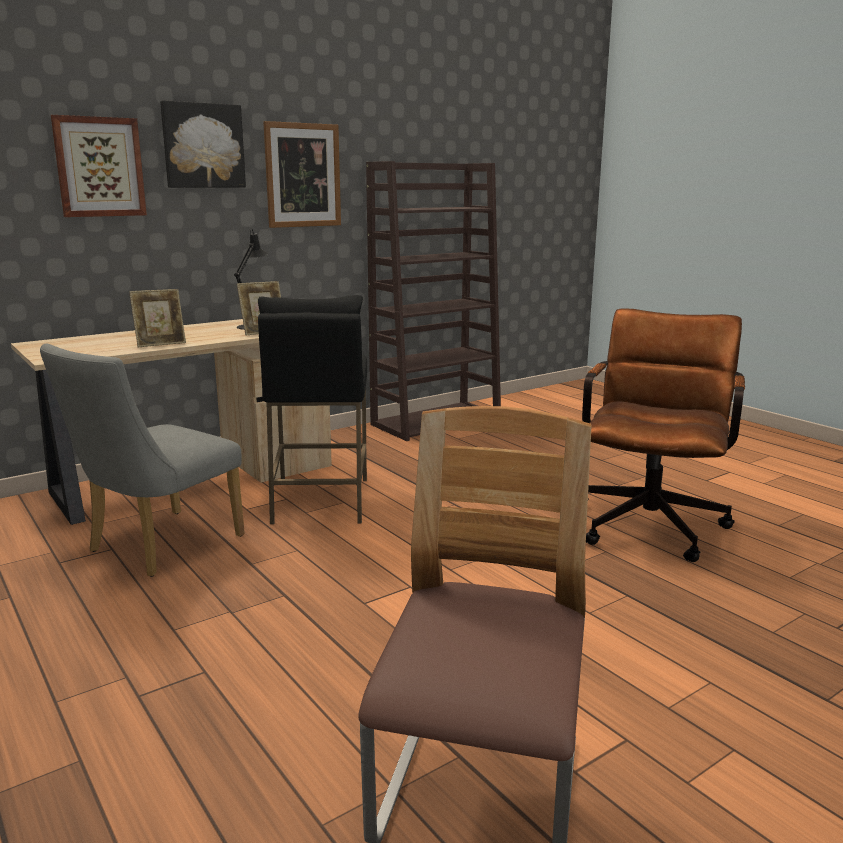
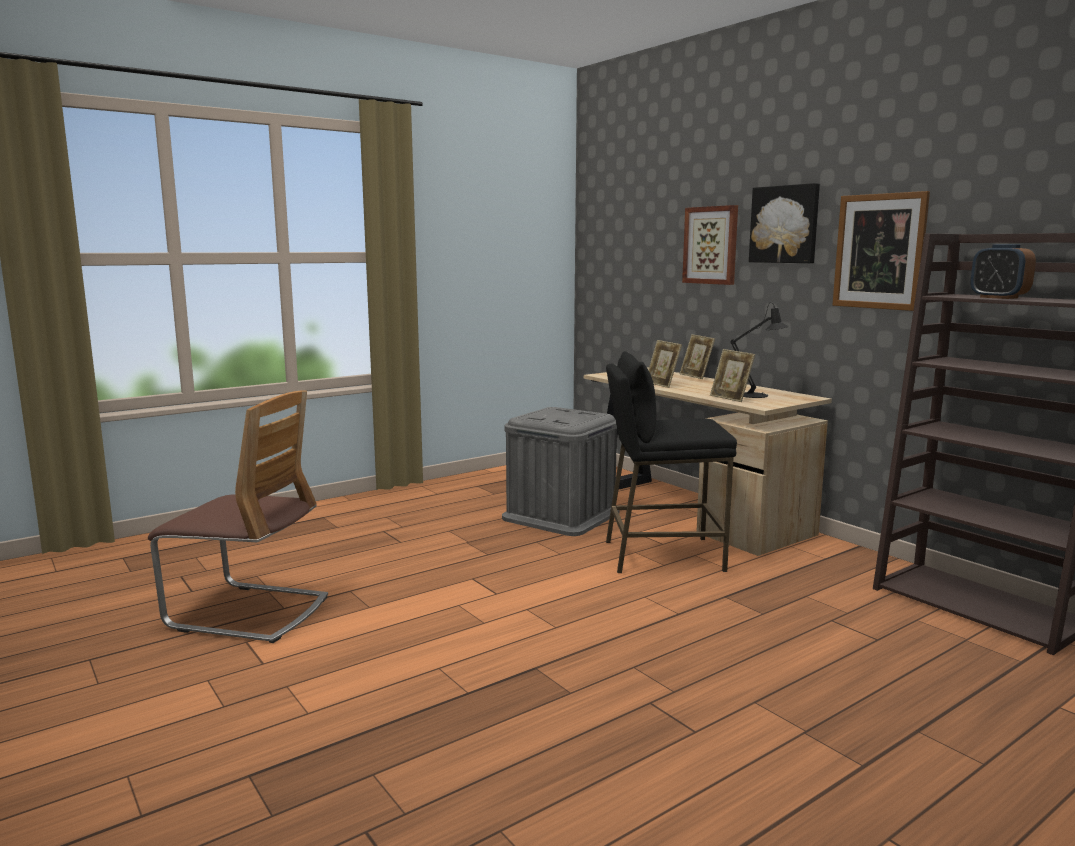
camera: 90 degrees right, 5 degrees down
grey chair [40,344,245,577] -> grey storage box [502,407,619,536]
brown office chair [582,308,745,562] -> none
none -> picture frame [680,334,715,379]
none -> alarm clock [971,244,1036,299]

